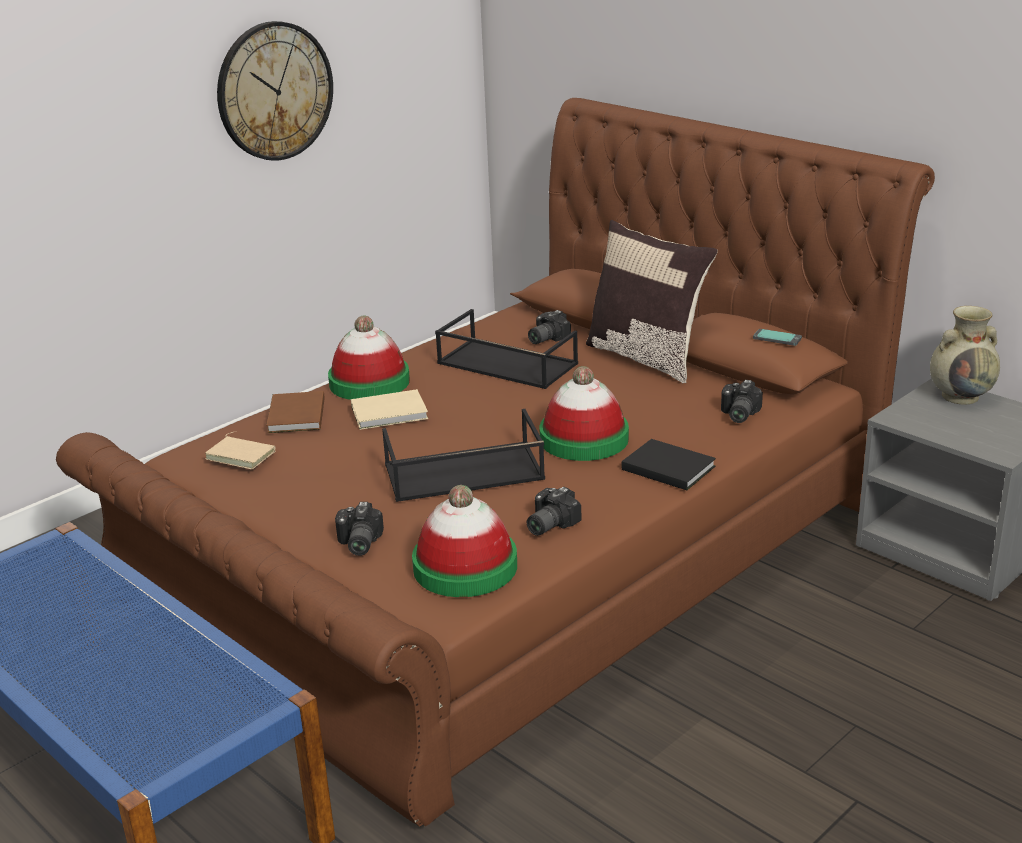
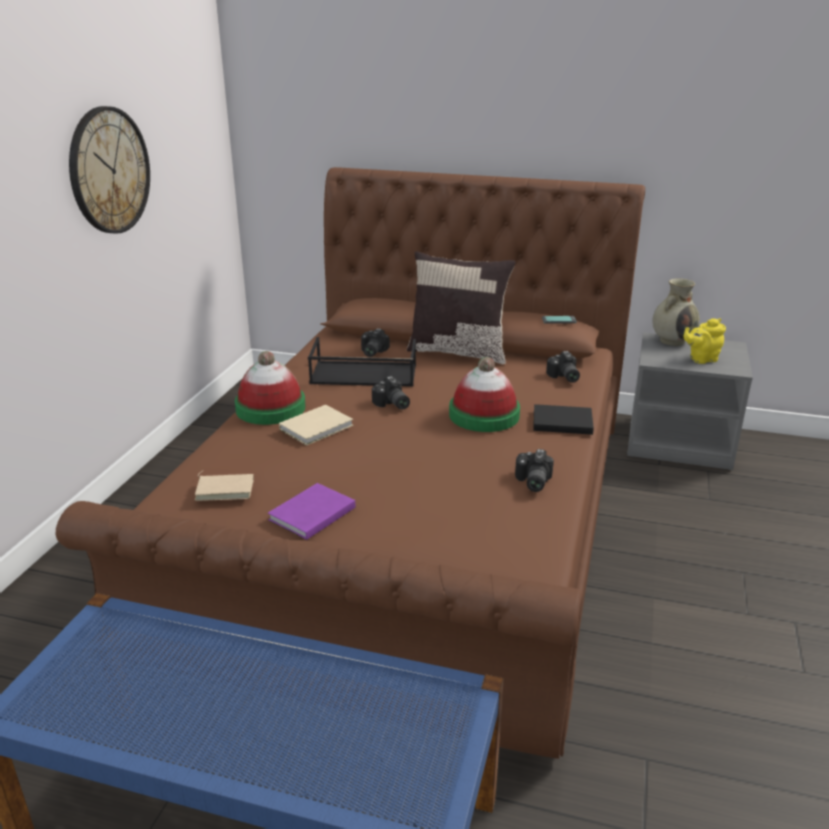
camera: 30 degrees left, 0 degrees up
brown book [266,391,325,433] -> none
camera [335,502,384,556] -> camera moved to [372,376,410,410]
black tray [382,409,545,502] -> none
hat [412,485,517,597] -> none
none -> purple book [268,483,355,540]
none -> yellow teapot [683,318,726,364]

